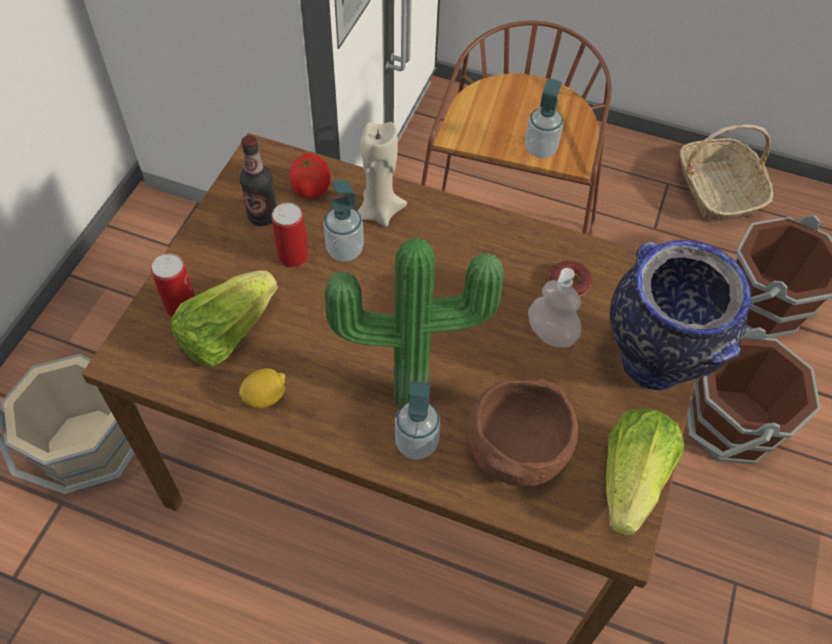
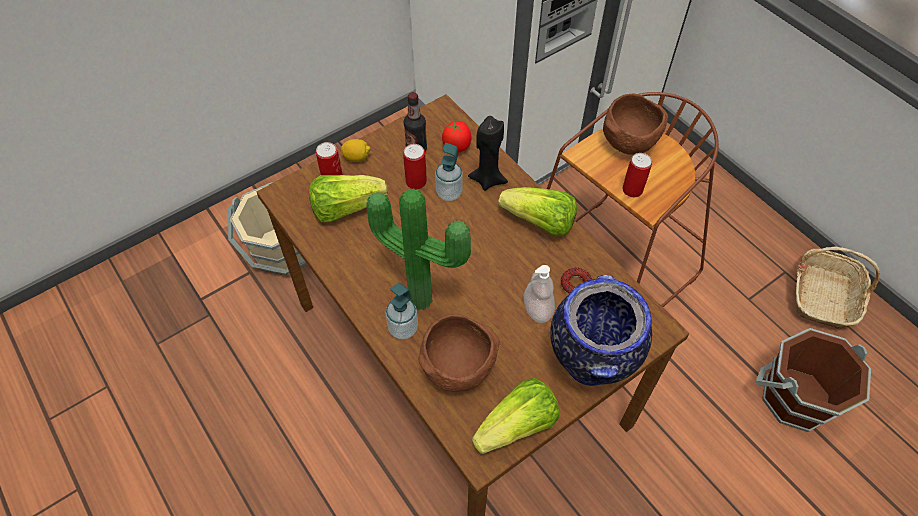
camera: 35 degrees right, 0 degrees up
lemon [239,368,285,409] -> lemon moved to [341,139,371,162]
beige candle [358,122,407,227] -> black candle [468,116,508,191]
soap dispenser [525,78,563,159] -> can [622,153,652,197]
brown bucket [687,327,821,464] -> none
none -> lettuce [498,187,577,236]
none -> brown bowl [603,94,668,155]

